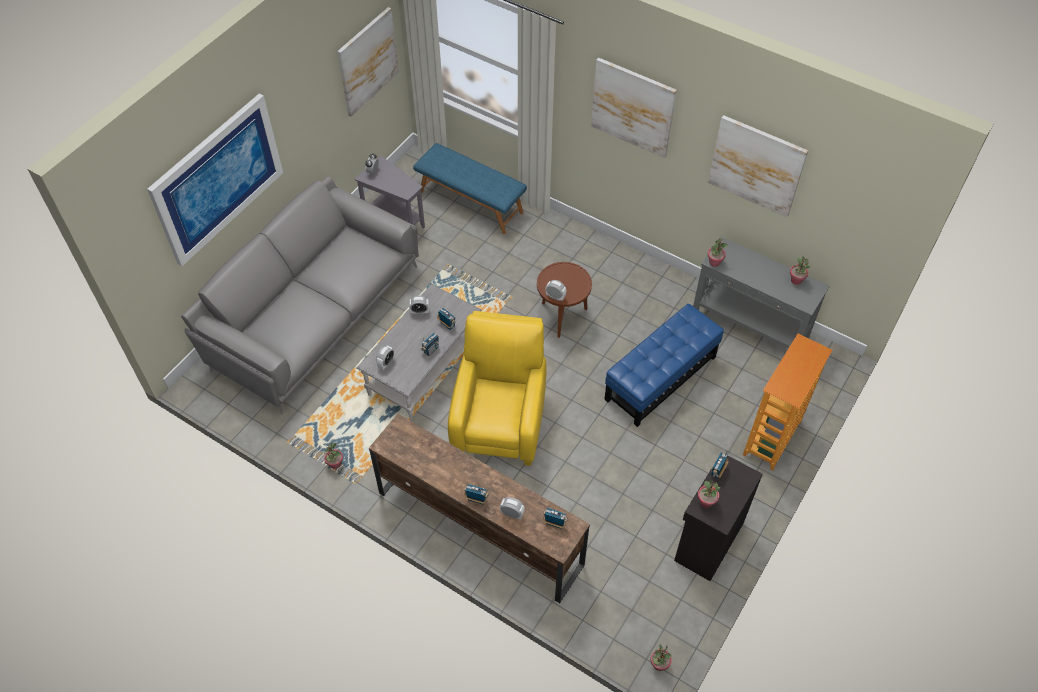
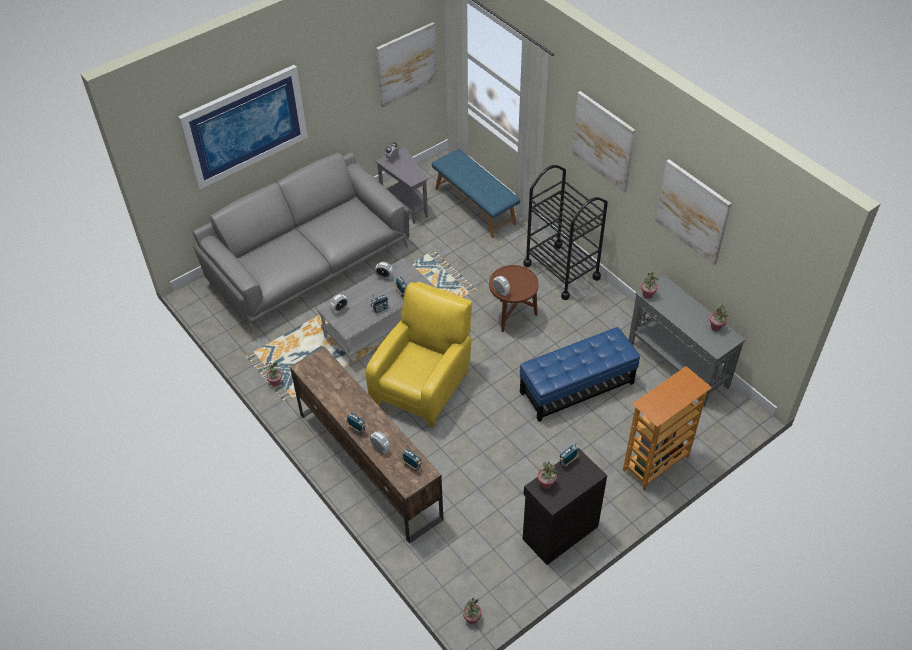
camera: 20 degrees right, 5 degrees down
none -> black cart [523,165,608,300]

